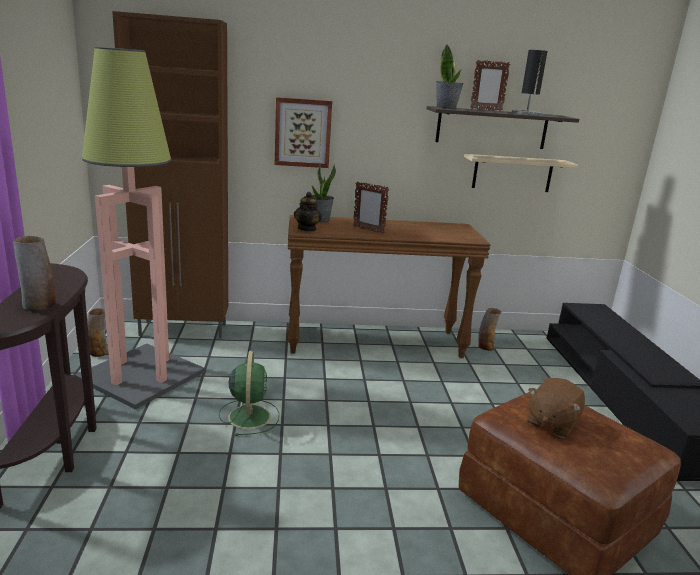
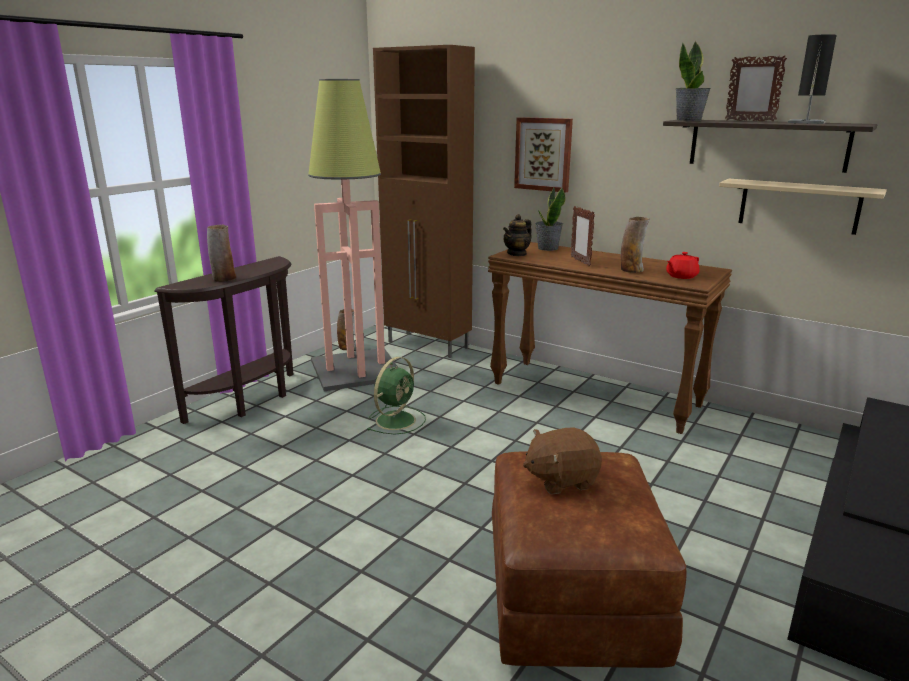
camera: 40 degrees right, 0 degrees up
vase [478,308,501,351] -> vase moved to [621,217,650,273]
none -> red teapot [666,252,700,279]

